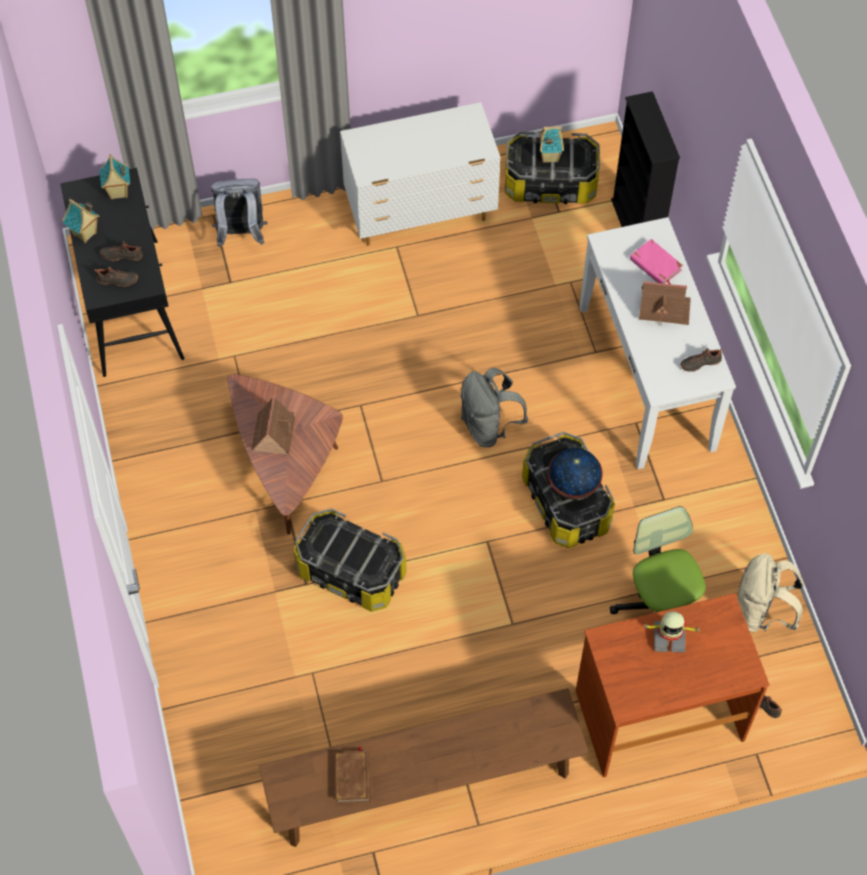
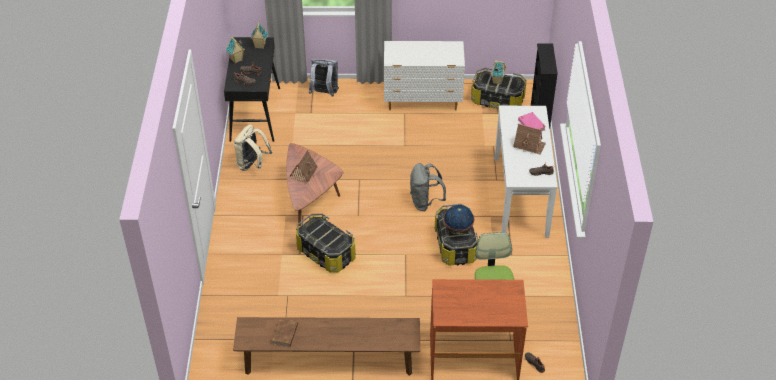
camera: 15 degrees right, 15 degrees down
toy robot [643,611,702,653] -> none
beige backpack [738,553,804,632] -> beige backpack moved to [234,125,272,171]

